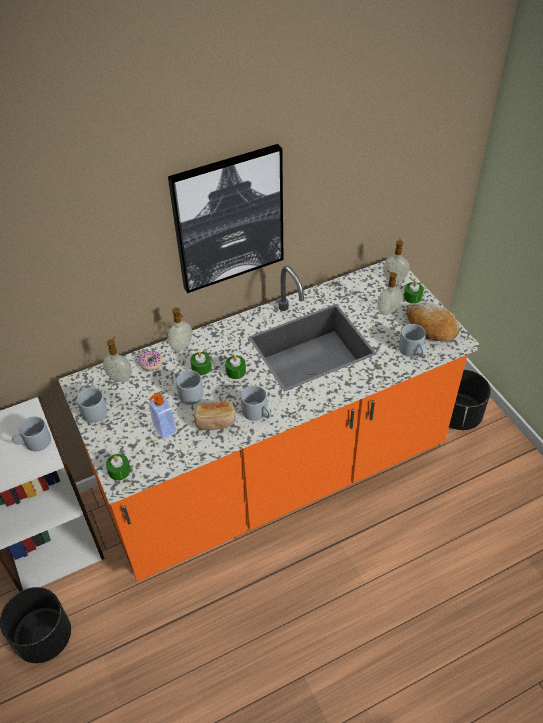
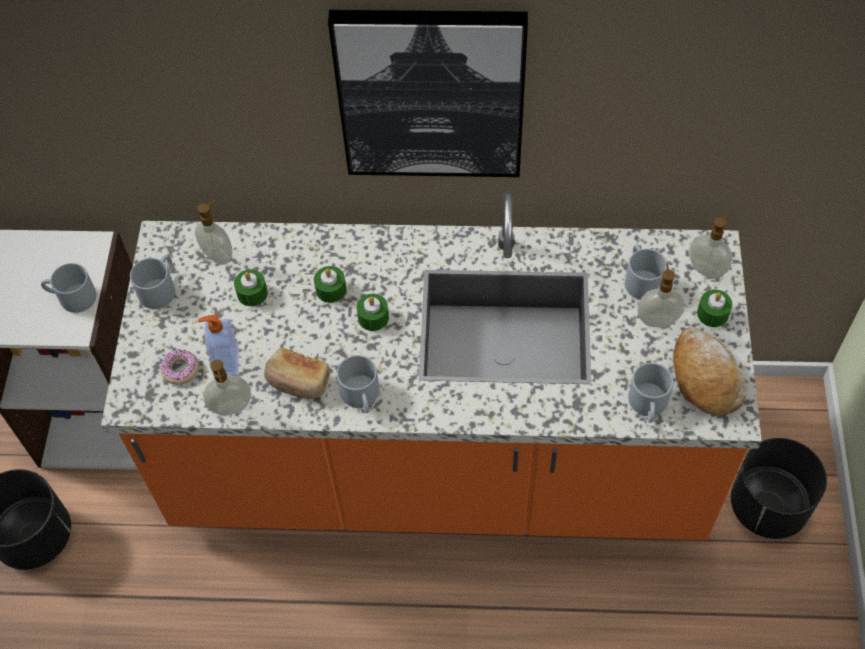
camera: 30 degrees right, 10 degrees up
green candle [106,454,131,481] -> green candle moved to [234,269,268,306]
donut [139,351,163,371] -> donut moved to [161,349,199,385]
soap dispenser [168,307,192,352] -> soap dispenser moved to [203,360,251,416]
grey mug [175,370,203,405] -> grey mug moved to [625,245,667,300]

